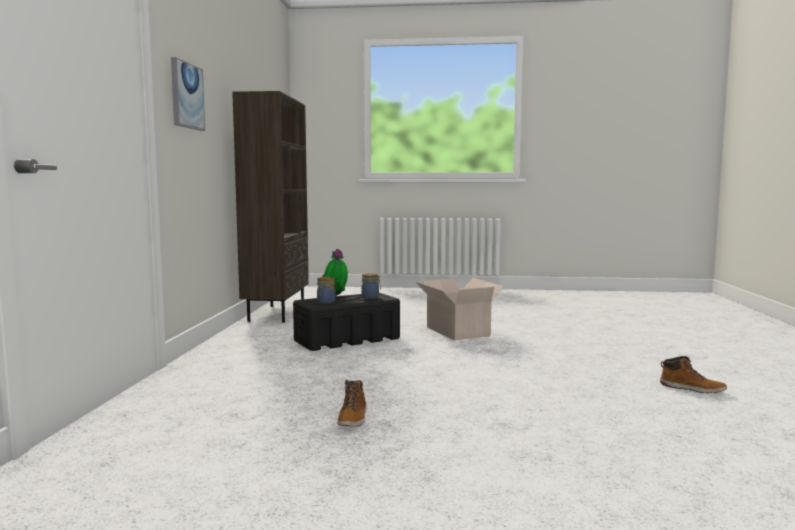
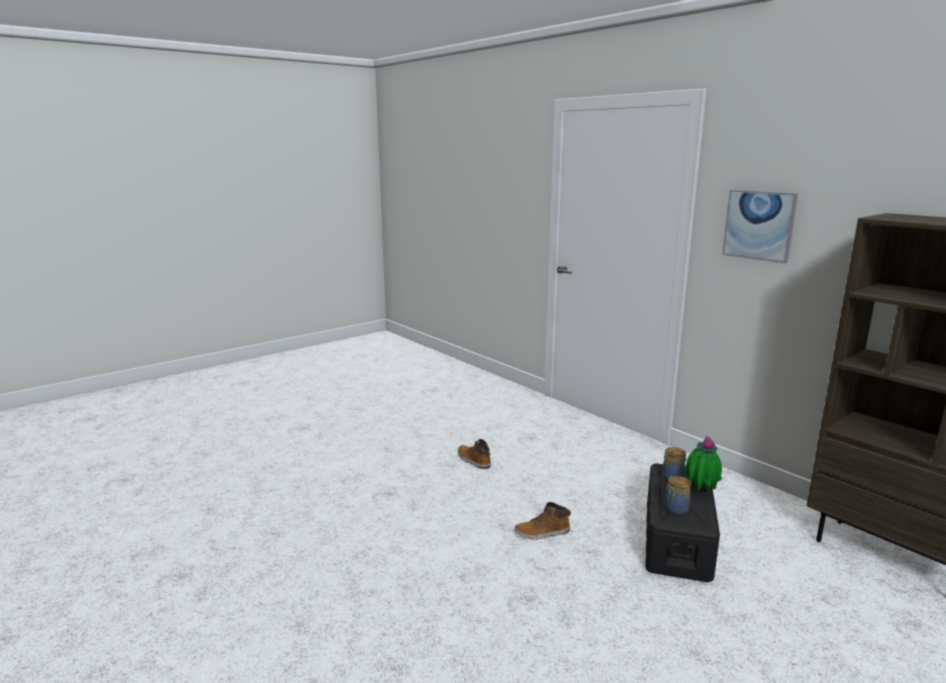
camera: 135 degrees right, 10 degrees up
cardboard box [416,278,504,341] -> none
boot [660,356,727,393] -> boot moved to [515,502,571,540]

